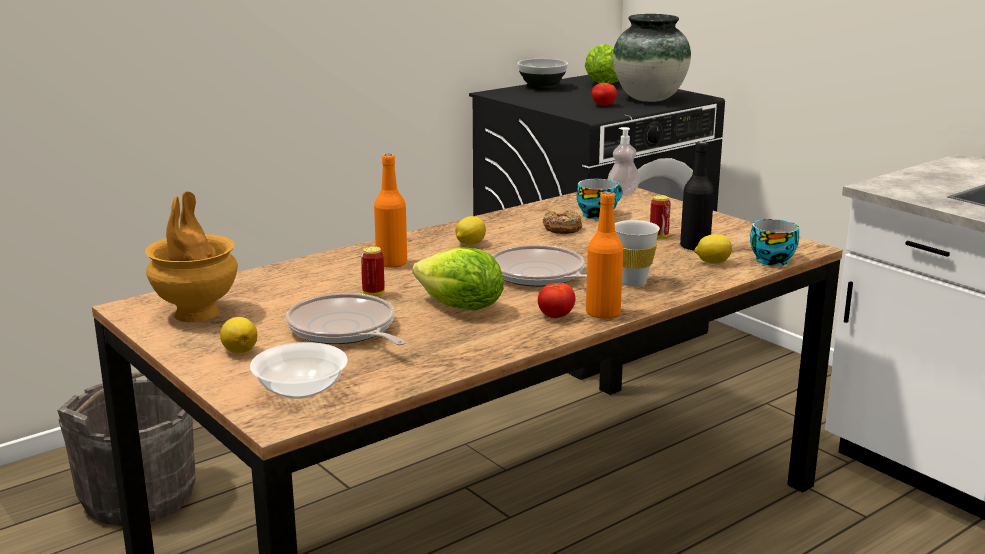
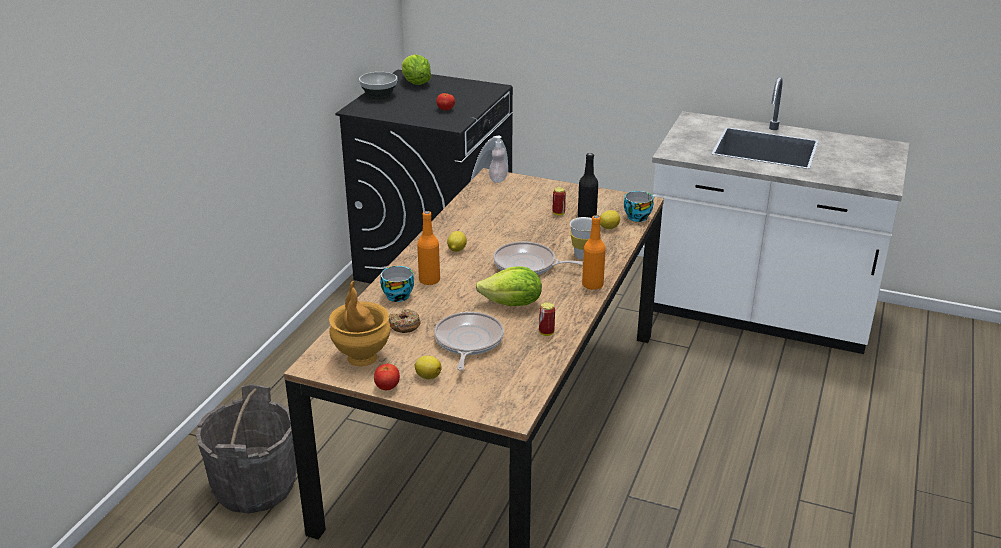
camera: 30 degrees left, 10 degrees up
bowl [250,342,348,399] -> none
frying pan [286,293,406,345] -> frying pan turned 75 degrees clockwise [434,312,504,370]
can [361,246,385,296] -> can moved to [539,302,555,336]
tomato [538,283,576,318] -> tomato moved to [374,364,400,390]
donut [543,210,582,234] -> donut moved to [388,309,421,333]
cup [577,179,623,219] -> cup moved to [380,266,414,302]
vase [613,14,691,102] -> none

